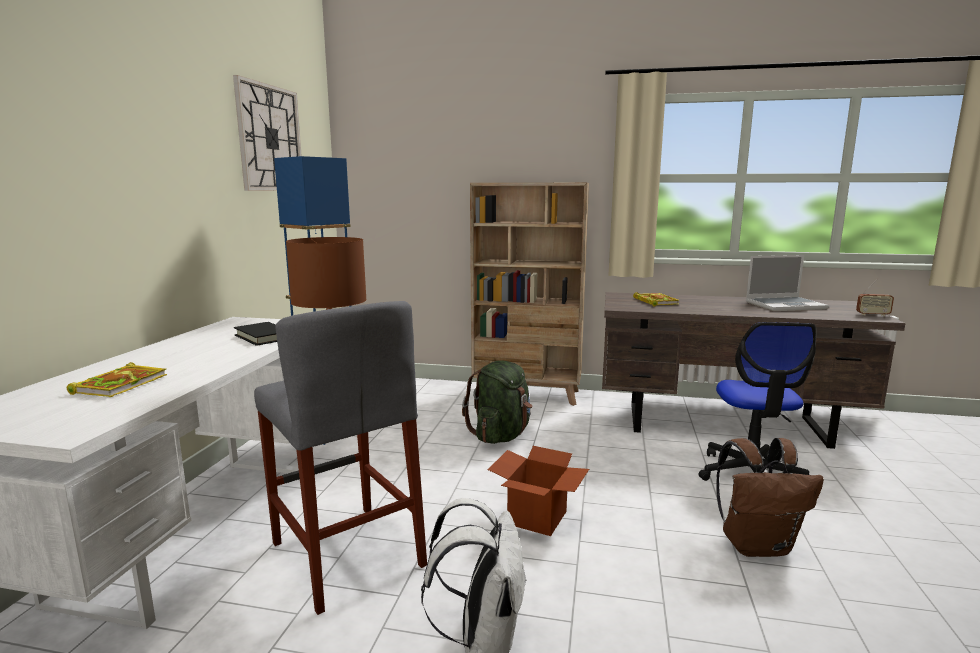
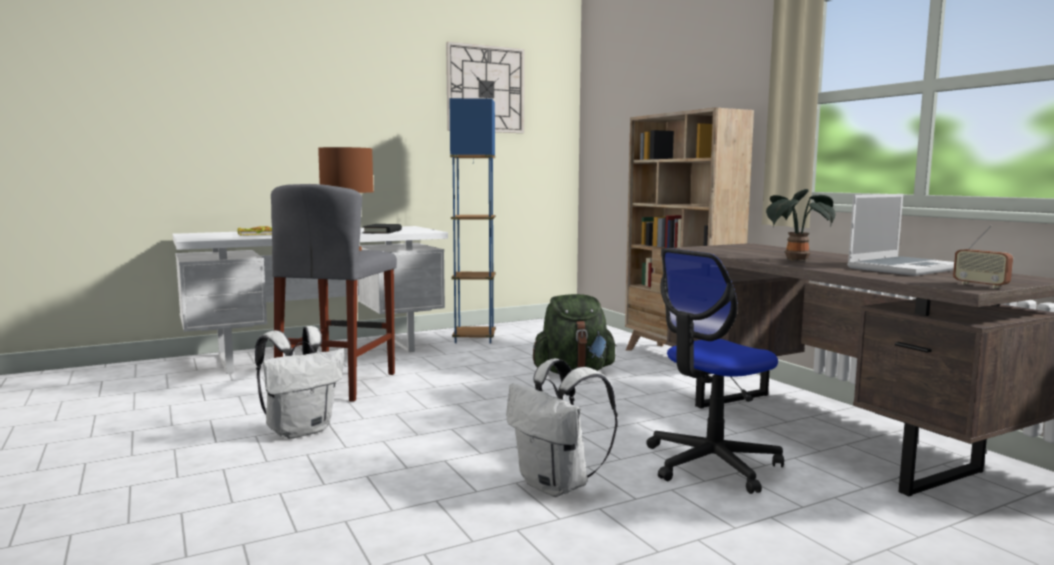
camera: 50 degrees right, 5 degrees down
cardboard box [488,446,589,536] -> none
book [633,292,679,307] -> none
brown backpack [716,438,824,557] -> white backpack [506,359,618,497]
laptop [746,255,829,311] -> laptop turned 75 degrees counterclockwise [847,194,954,276]
none -> potted plant [766,189,836,261]

